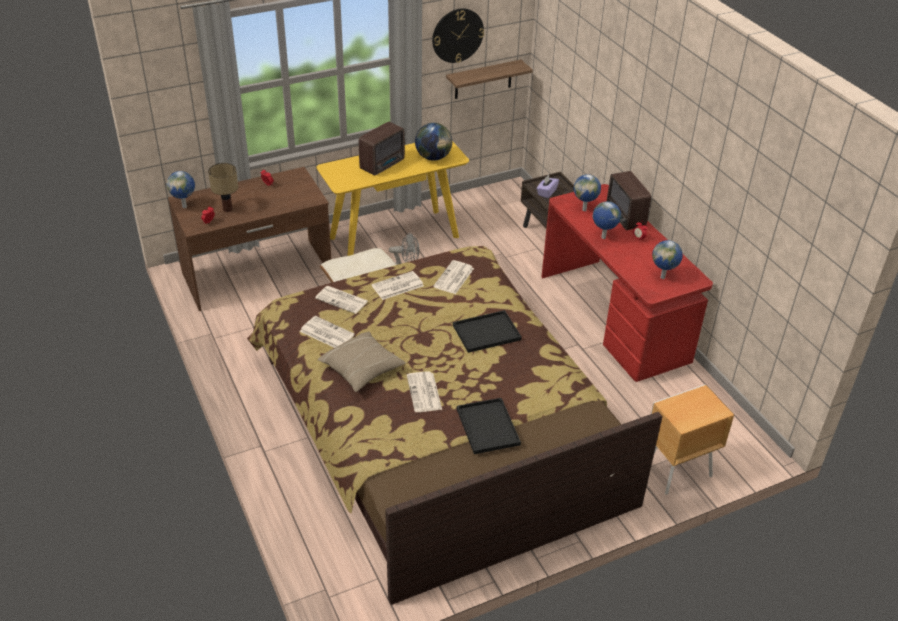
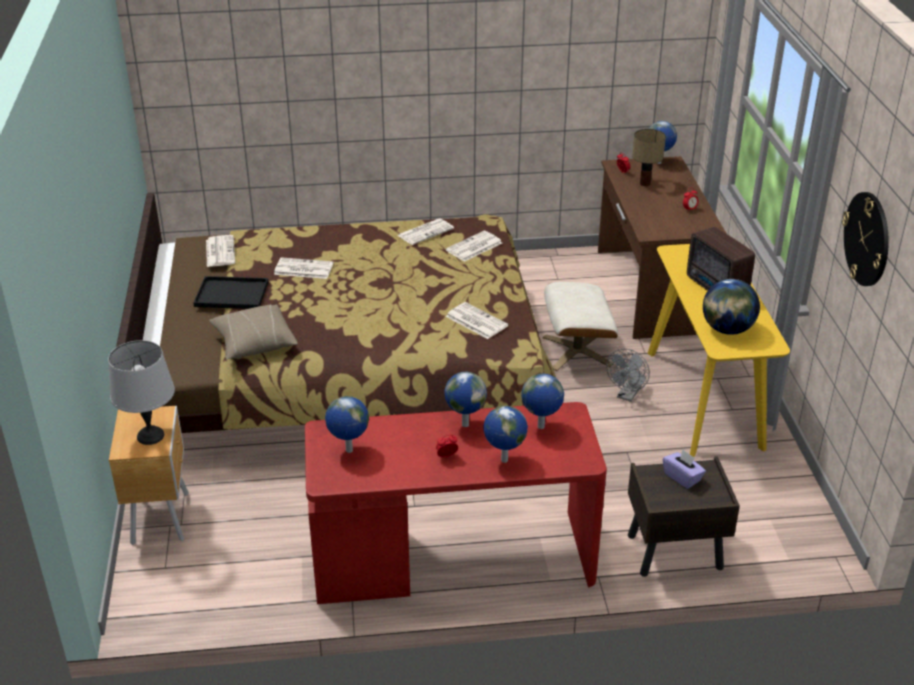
camera: 110 degrees right, 5 degrees down
beige pillow [317,332,406,392] -> beige pillow moved to [209,304,298,359]
newspaper [372,271,424,300] -> newspaper moved to [206,235,235,267]
shelf [446,60,533,99] -> none
black tray [453,310,522,353] -> none
radio [607,171,651,230] -> globe [483,406,528,463]
none -> grey table lamp [108,340,175,445]

